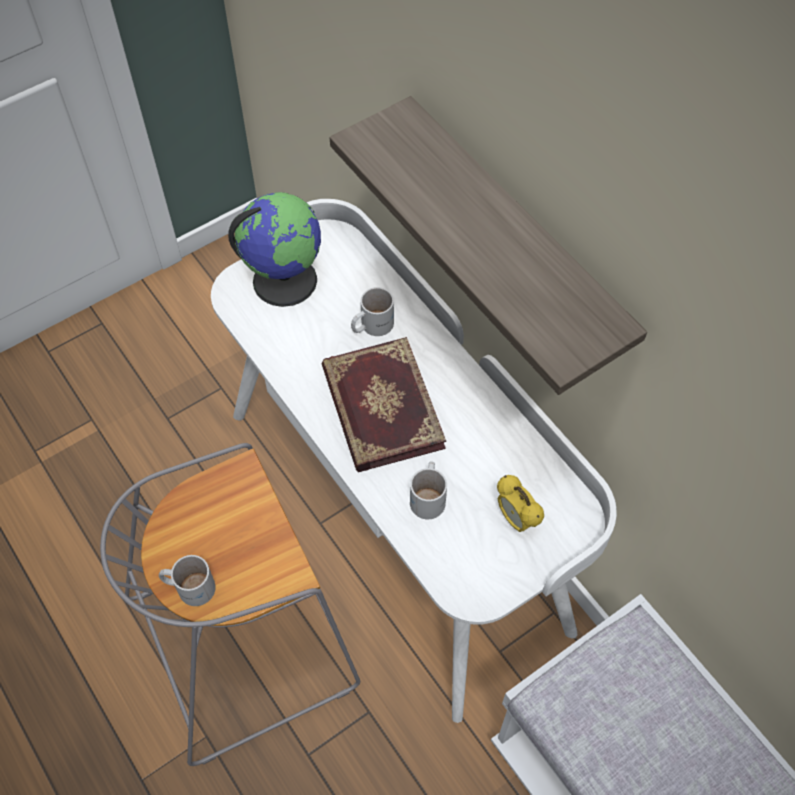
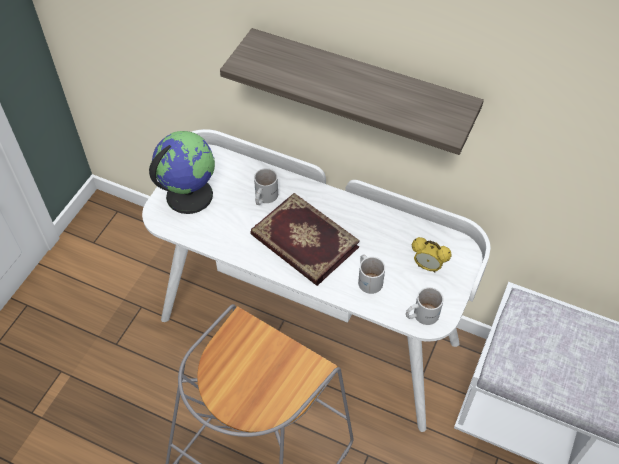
camera: 30 degrees left, 5 degrees down
white mug [159,555,216,606] -> white mug moved to [406,287,444,325]

